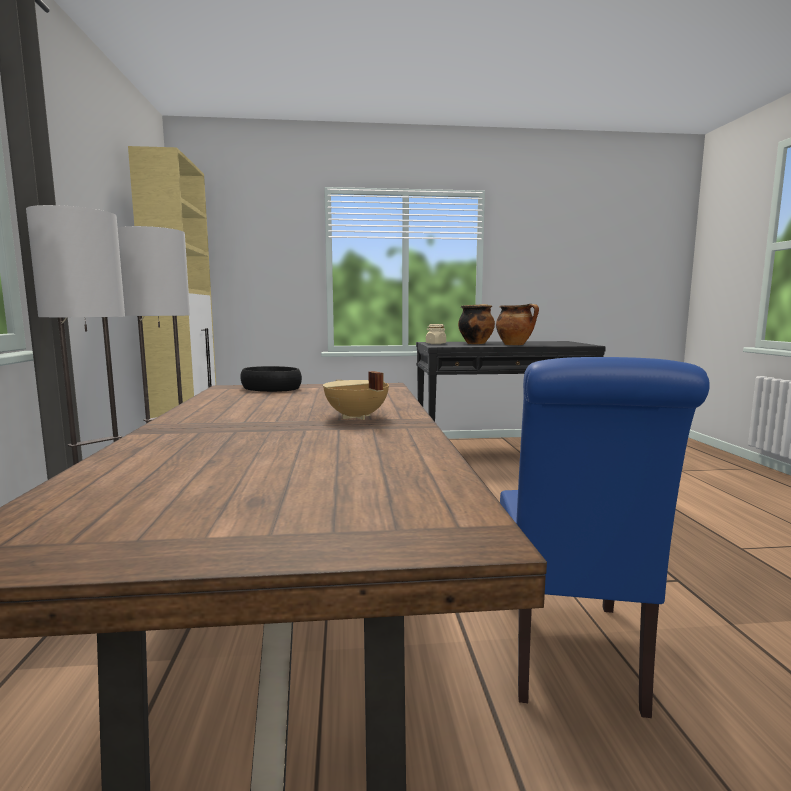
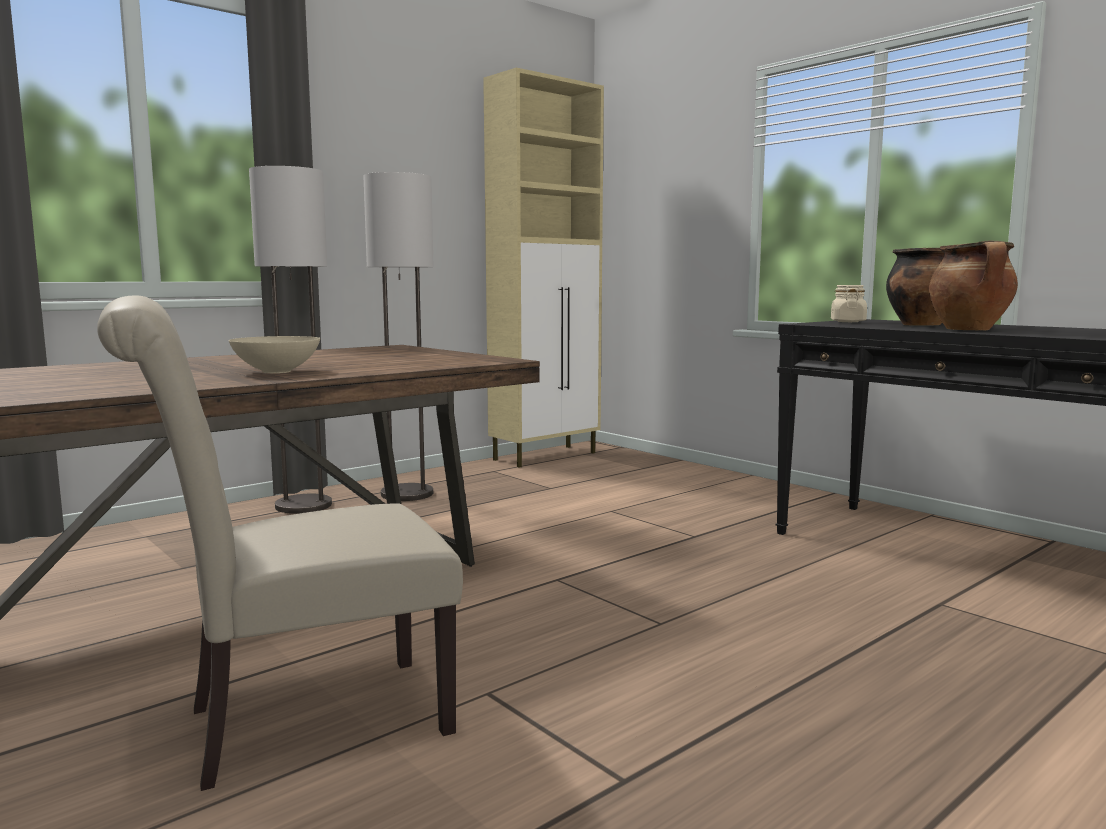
camera: 55 degrees right, 0 degrees up
black bowl [240,366,302,392] -> none
beige cooking pot [323,371,389,420] -> beige bowl [229,336,320,373]
blue chair [500,357,710,718] -> beige chair [97,296,463,791]

